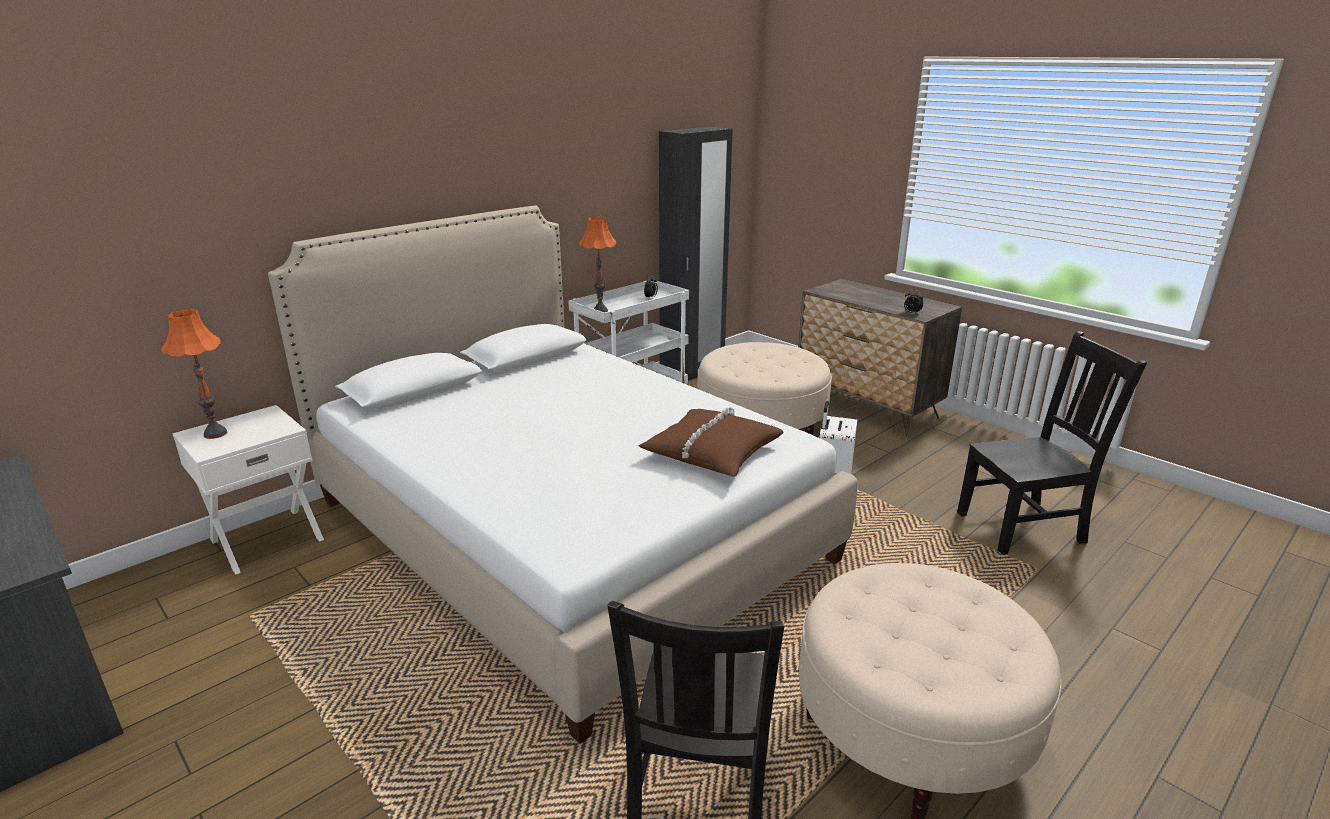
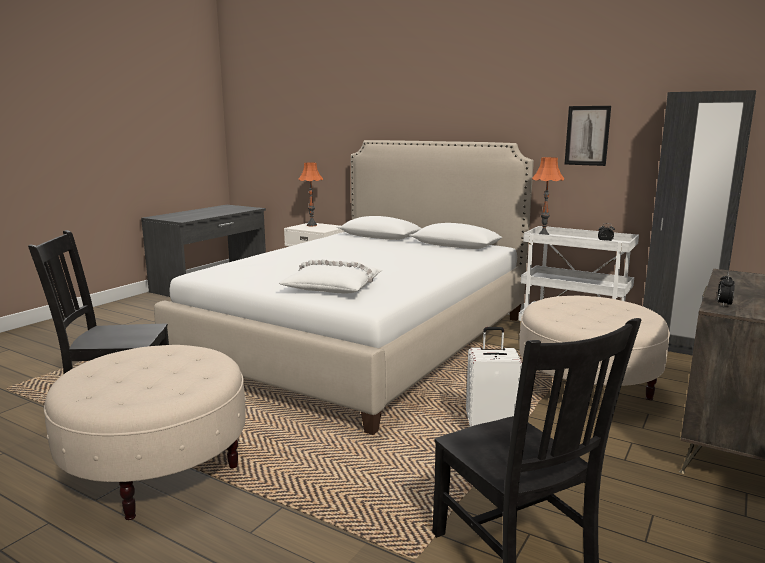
camera: 75 degrees right, 10 degrees down
brown pillow [638,407,784,477] -> white pillow [279,259,382,294]
none -> picture [565,106,611,166]

